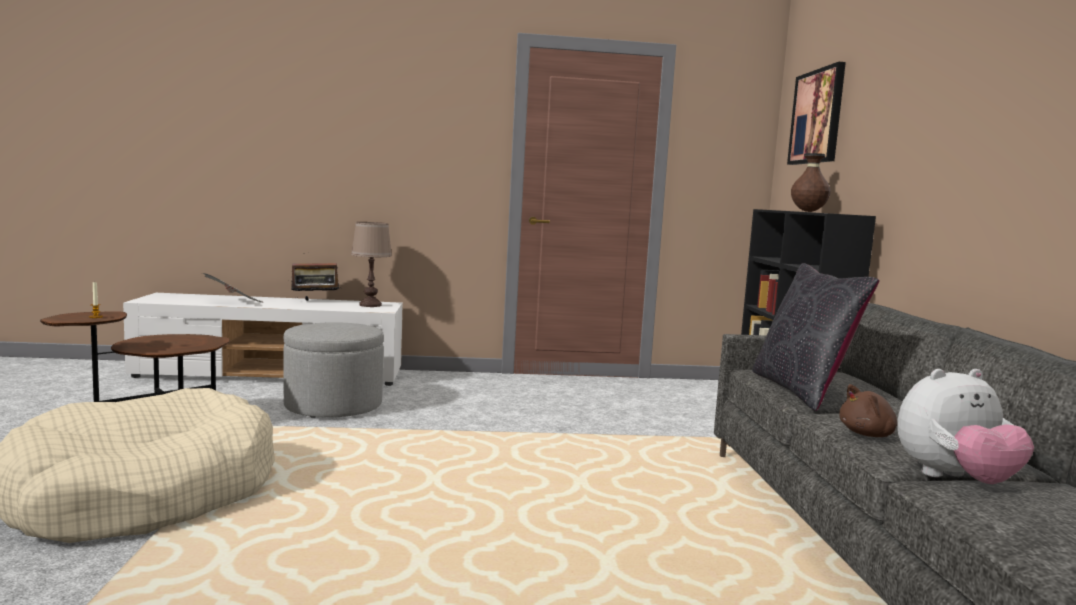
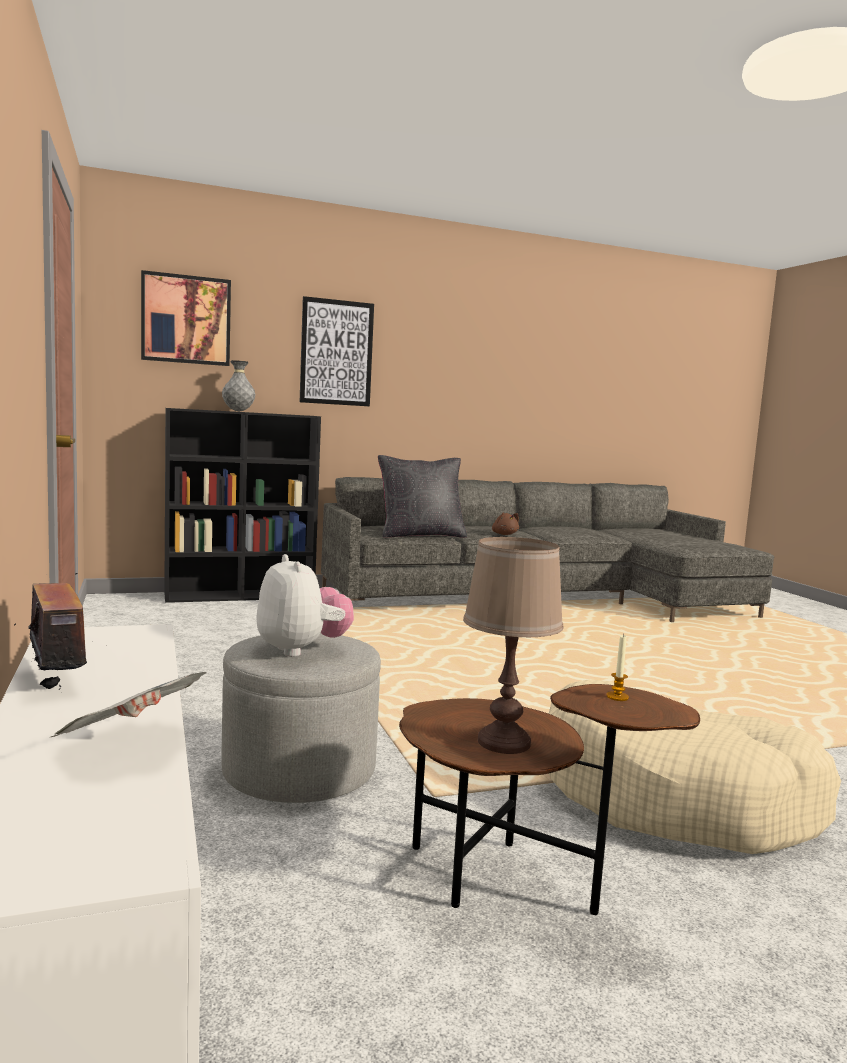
camera: 105 degrees left, 0 degrees up
brown table lamp [351,222,392,307] -> brown table lamp moved to [463,537,563,754]
brown vase [791,153,831,212] -> grey vase [222,360,255,411]
plush toy [897,369,1034,484] -> plush toy moved to [256,554,354,657]
none -> picture [300,296,374,406]

